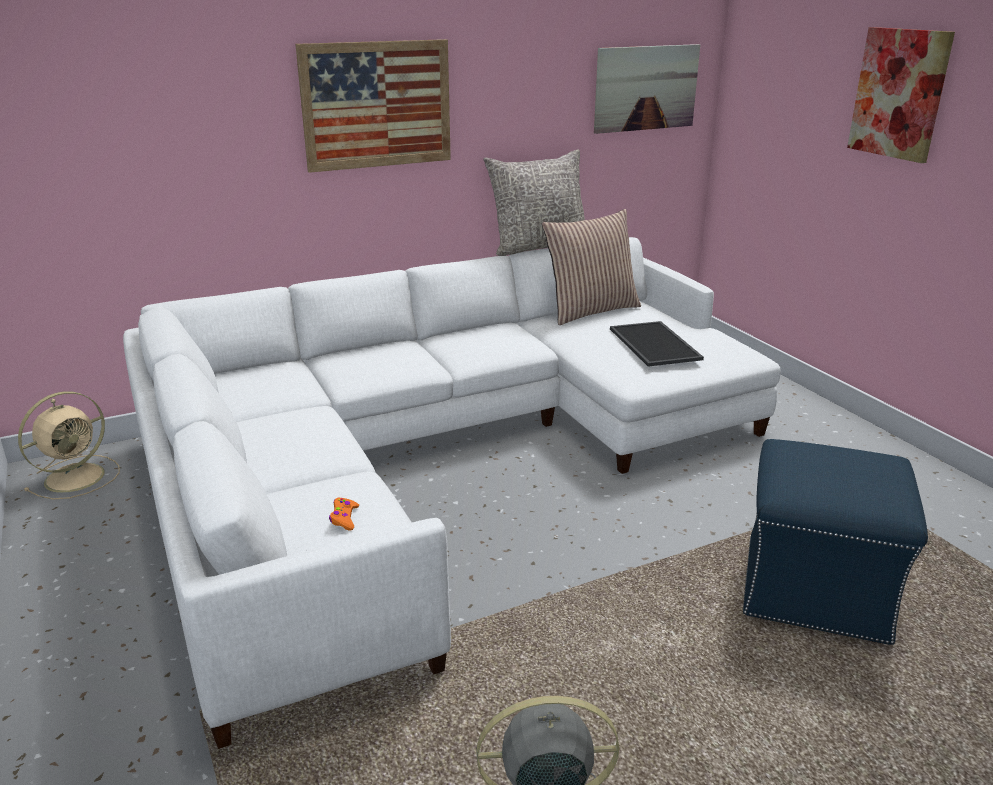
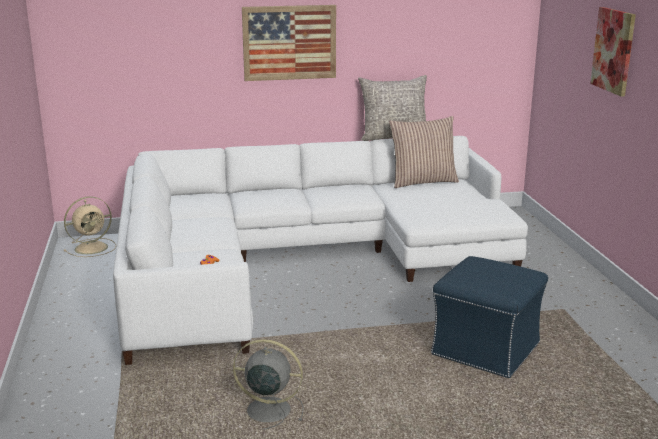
camera: 15 degrees right, 5 degrees down
picture [594,44,700,134] -> none
tray [610,321,704,367] -> none

